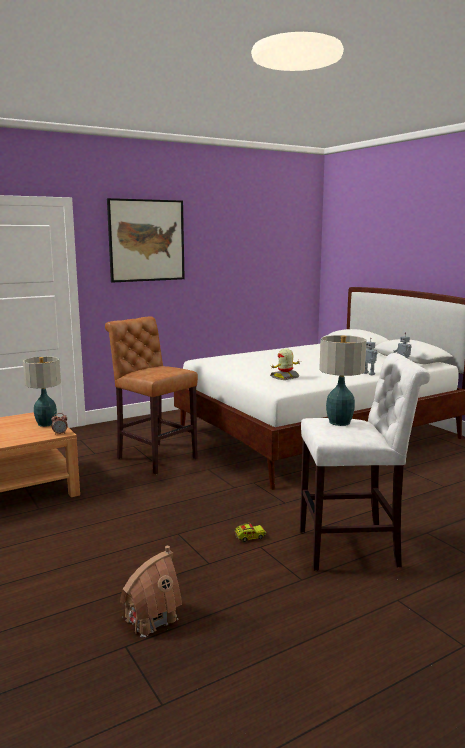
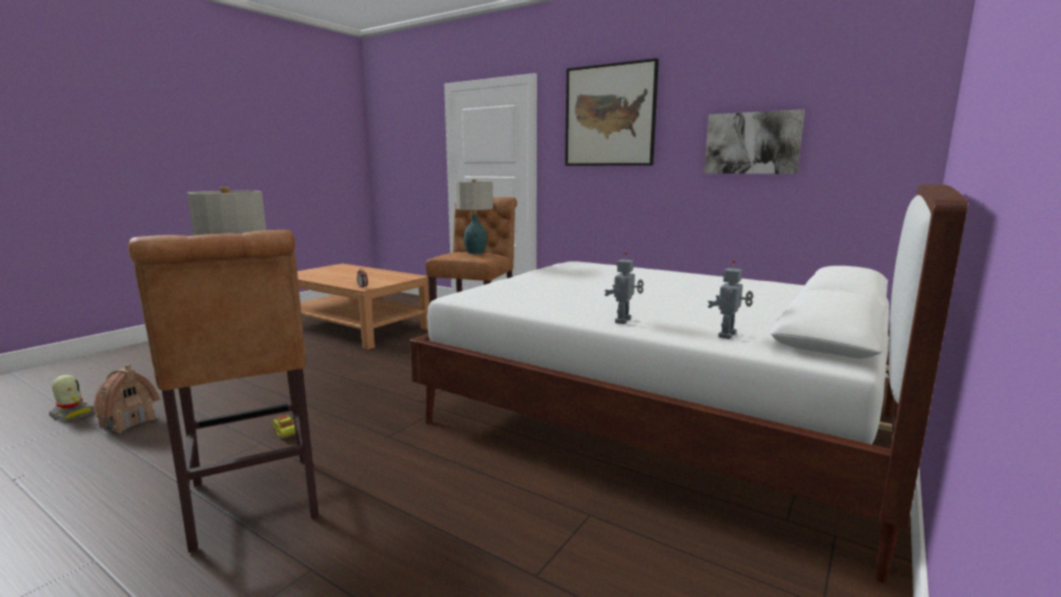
camera: 65 degrees right, 0 degrees up
table lamp [23,356,61,427] -> table lamp moved to [455,179,493,254]
toy robot [270,348,300,380] -> toy robot moved to [49,375,94,422]
white stool [300,353,431,571] -> brown stool [128,230,319,553]
none -> picture [704,109,805,174]

